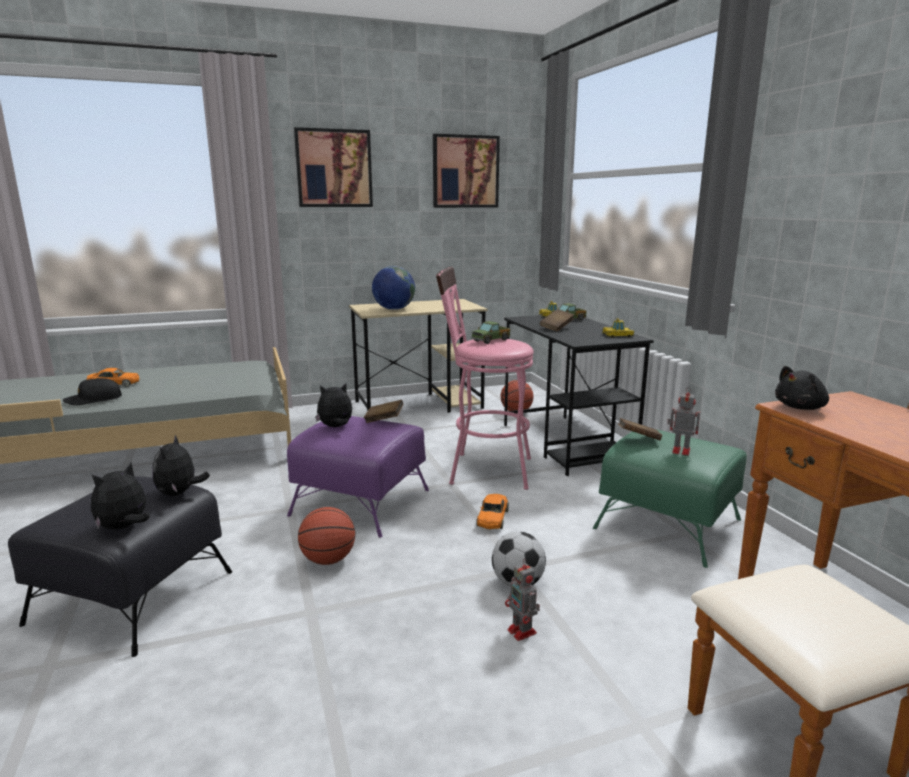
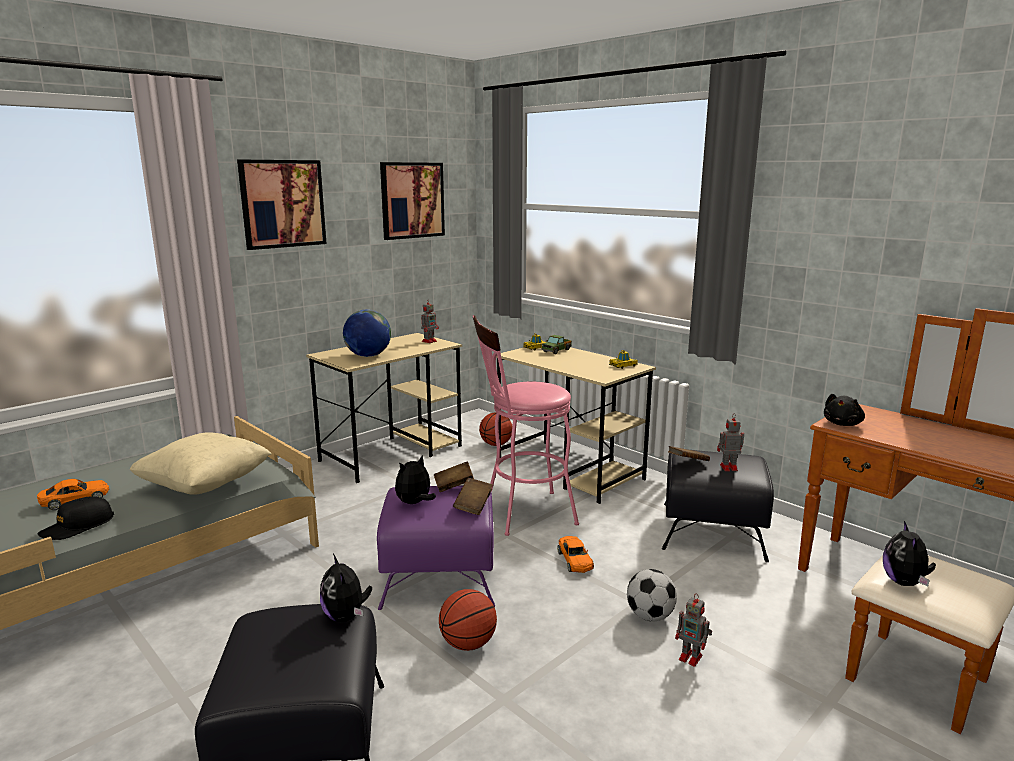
camera: 25 degrees left, 0 degrees up
plush toy [91,463,150,529] -> plush toy moved to [883,521,936,586]
toy truck [471,321,511,344] -> none
black desk [504,315,654,476] -> beige desk [496,347,656,504]
brown book [540,309,574,331] -> brown book moved to [453,478,493,515]
green ottoman [593,429,747,568] -> black ottoman [662,450,774,562]
none -> beige pillow [130,432,272,494]
none -> toy robot [421,299,439,343]

